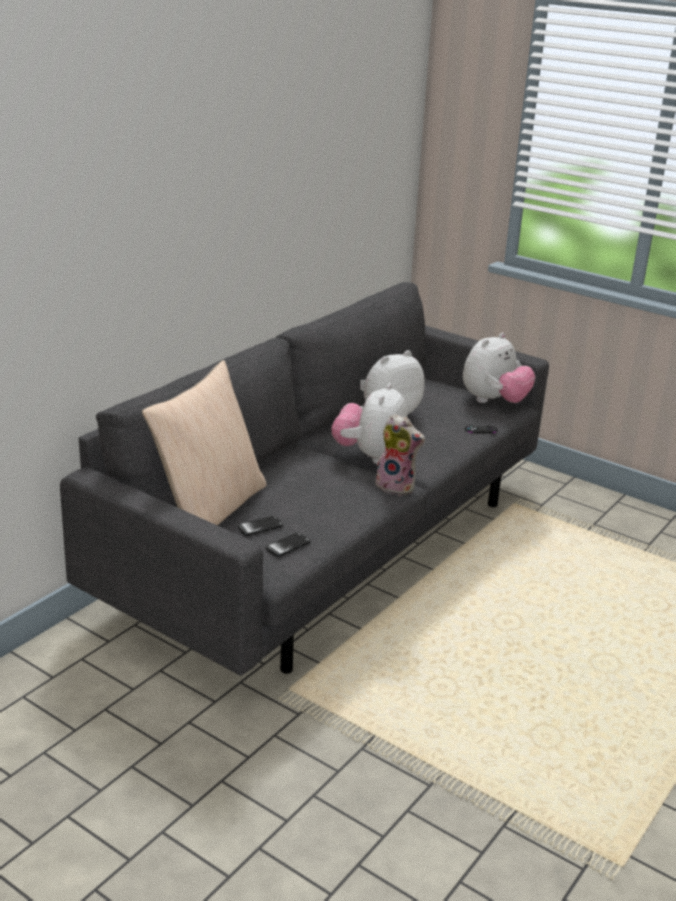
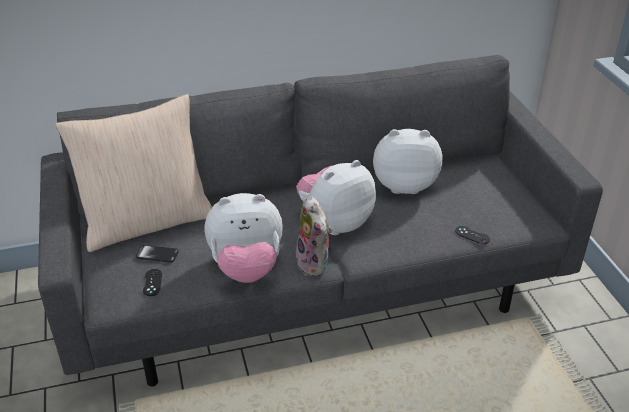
camera: 40 degrees right, 10 degrees up
phone [266,532,310,557] -> black game controller [143,269,162,296]
plush toy [463,333,535,403] -> plush toy moved to [205,193,283,283]

